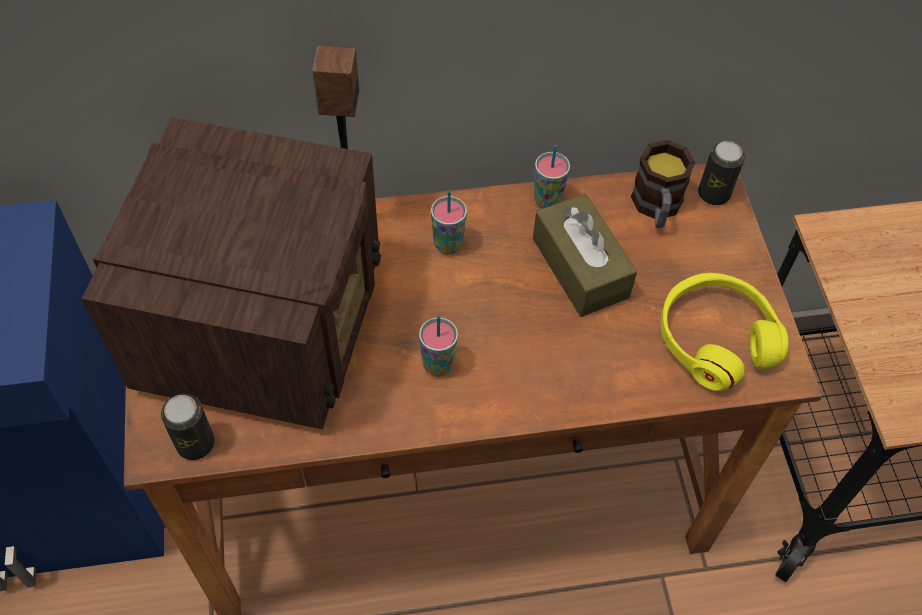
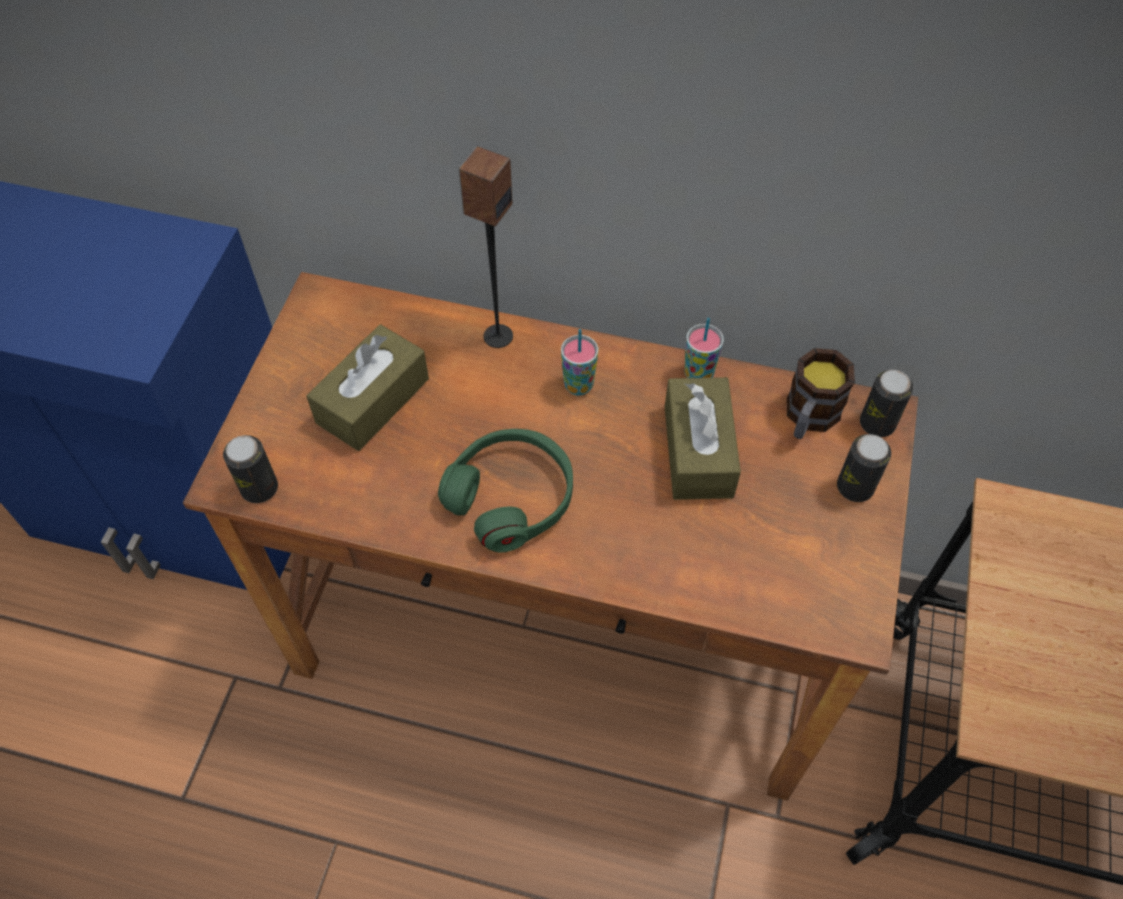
camera: 25 degrees right, 0 degrees up
radio [81,117,381,430] -> brown tissue box [306,324,429,451]
cup [419,316,458,377] -> green headphones [438,429,573,553]
yellow headphones [660,273,788,391] -> none
none -> can [837,434,891,502]

